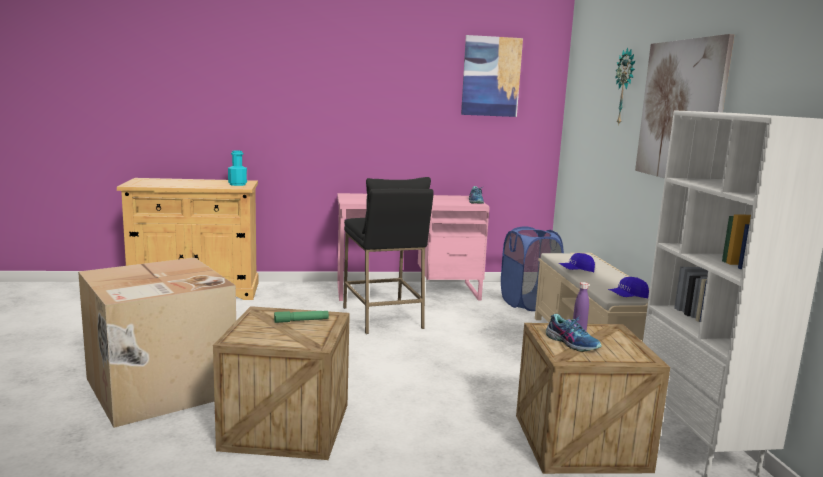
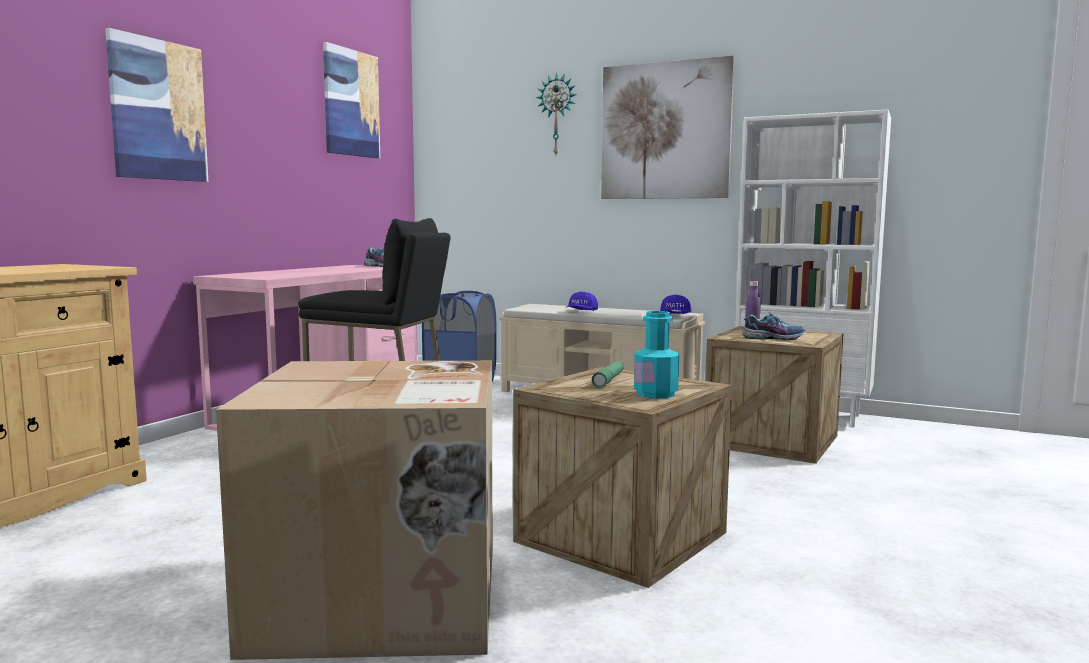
camera: 55 degrees left, 5 degrees down
turquoise bottle [228,151,247,186] -> turquoise bottle moved to [634,311,679,399]
none -> picture [105,28,208,182]

